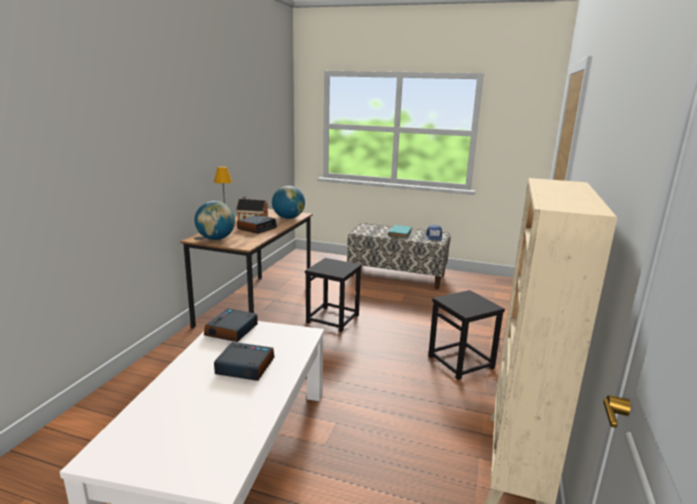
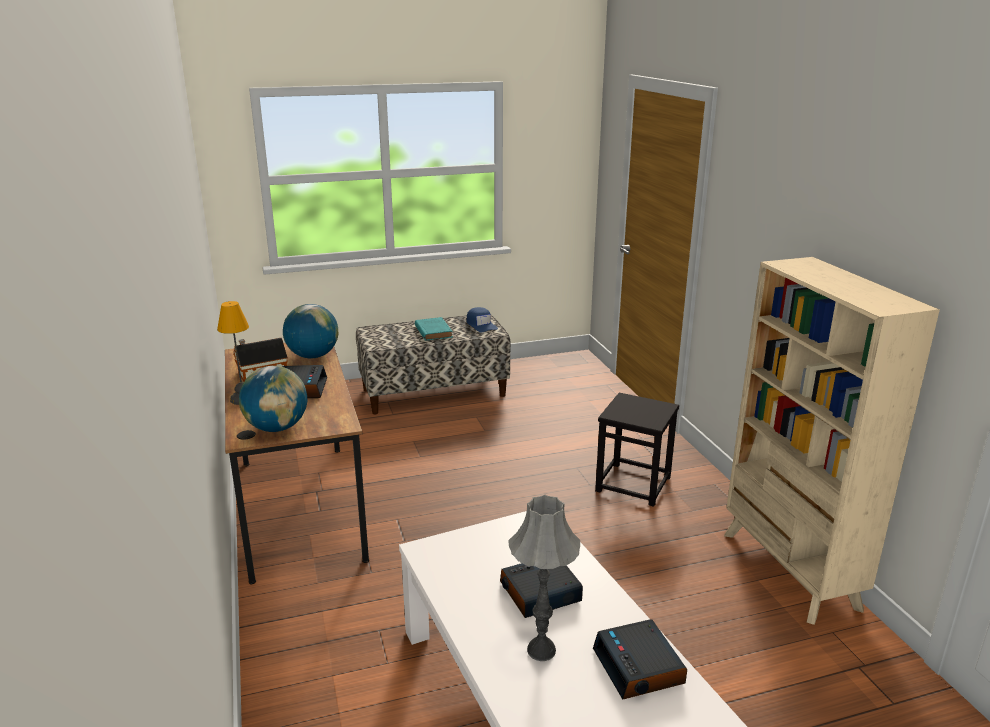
camera: 35 degrees left, 5 degrees up
alarm clock [204,308,258,342] -> alarm clock moved to [593,619,687,700]
black stool [305,258,362,332] -> none
none -> grey table lamp [508,495,580,661]

